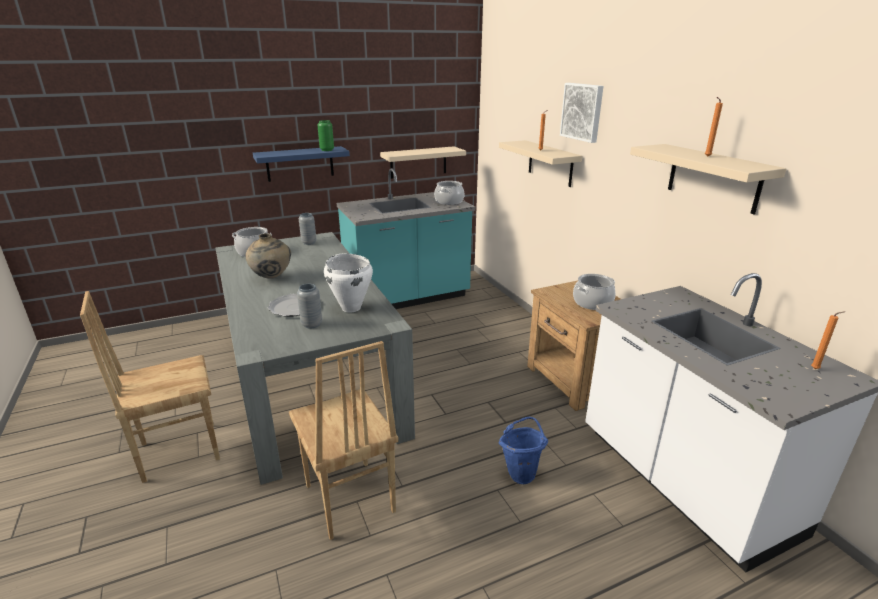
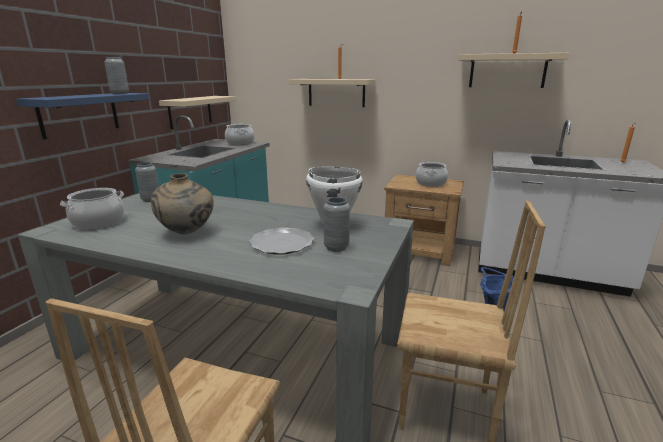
camera: 45 degrees left, 5 degrees down
green vase [317,120,334,151] -> grey vase [104,57,129,94]
picture [560,83,604,143] -> none

